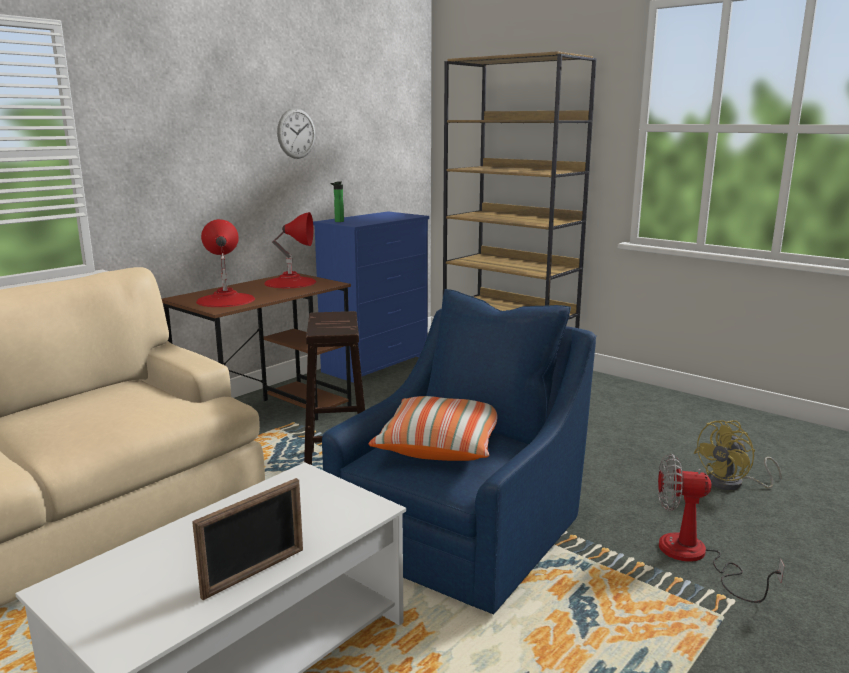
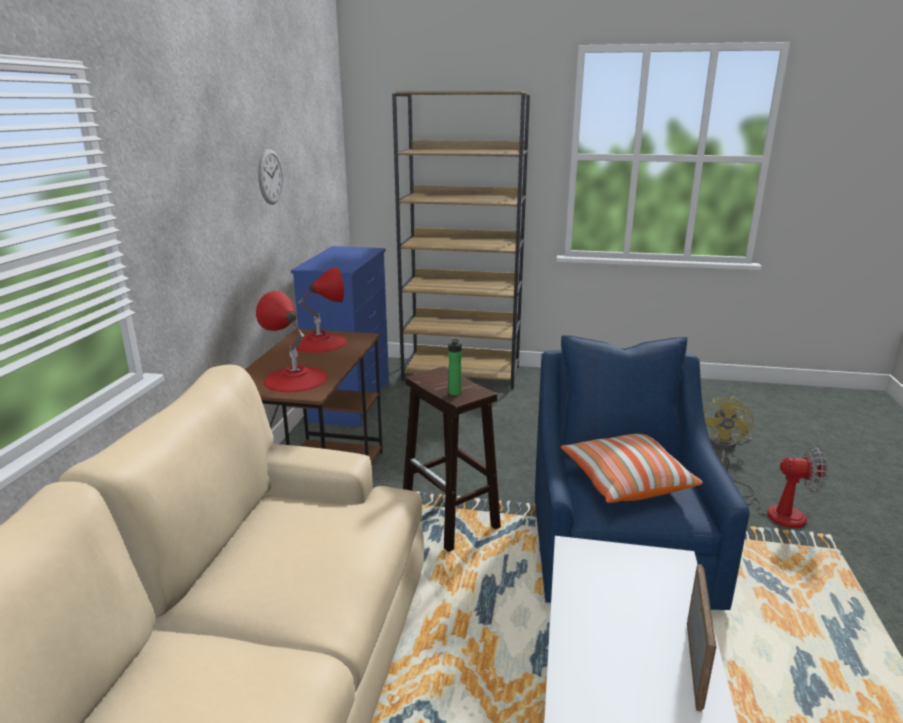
camera: 30 degrees left, 5 degrees up
bottle [331,181,344,222] -> bottle moved to [448,338,462,395]
fan [658,454,785,603] -> fan turned 150 degrees counterclockwise [721,447,828,528]

